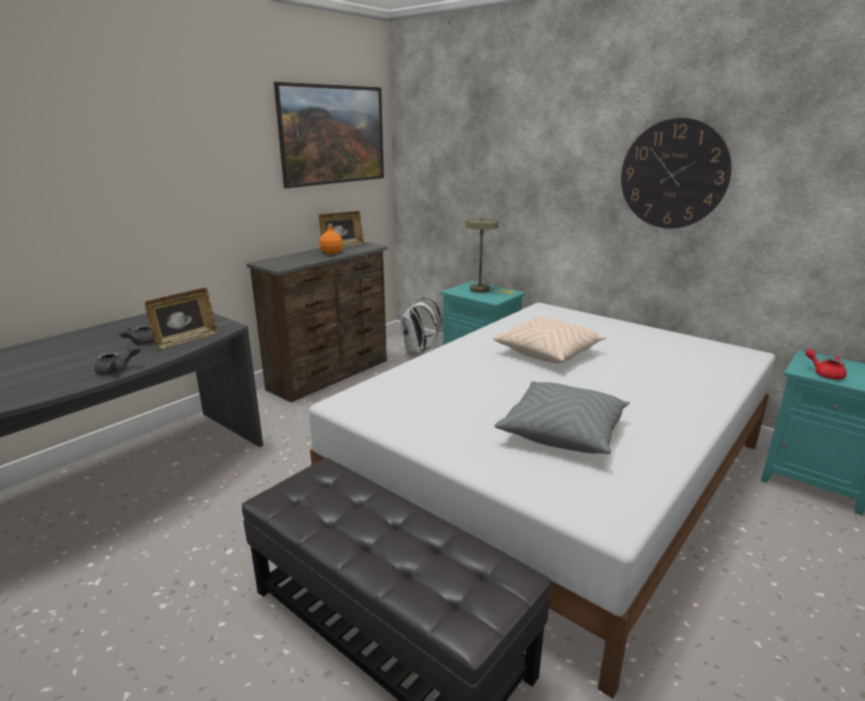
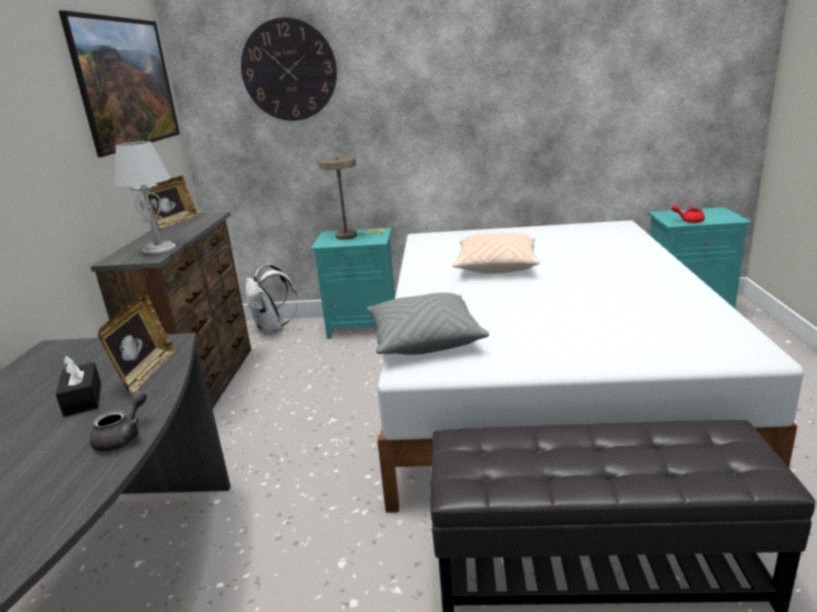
camera: 35 degrees left, 0 degrees up
grey teapot [119,325,155,345] -> black tissue box [56,356,101,417]
orange bottle [319,223,343,254] -> none
grey pillow [495,381,630,454] -> grey pillow moved to [366,293,489,355]
wall clock [621,118,732,229] -> wall clock moved to [241,17,337,121]
none -> grey table lamp [114,141,176,254]

